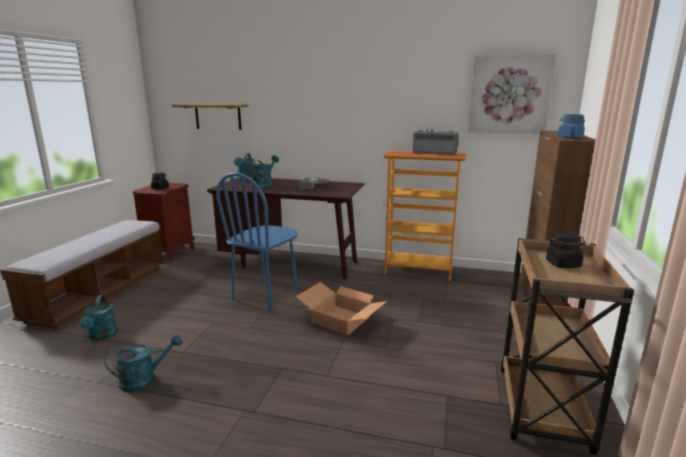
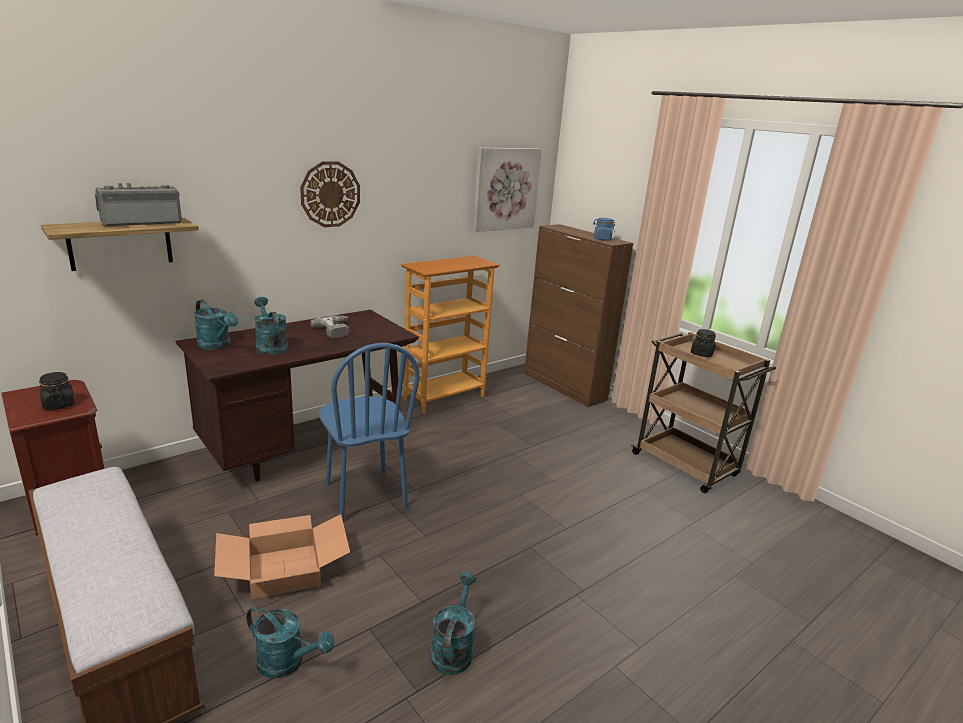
camera: 55 degrees left, 5 degrees up
cardboard box [296,282,387,335] -> cardboard box moved to [214,514,350,599]
radio [413,129,459,155] -> radio moved to [94,183,182,227]
none -> wall clock [300,161,360,227]

